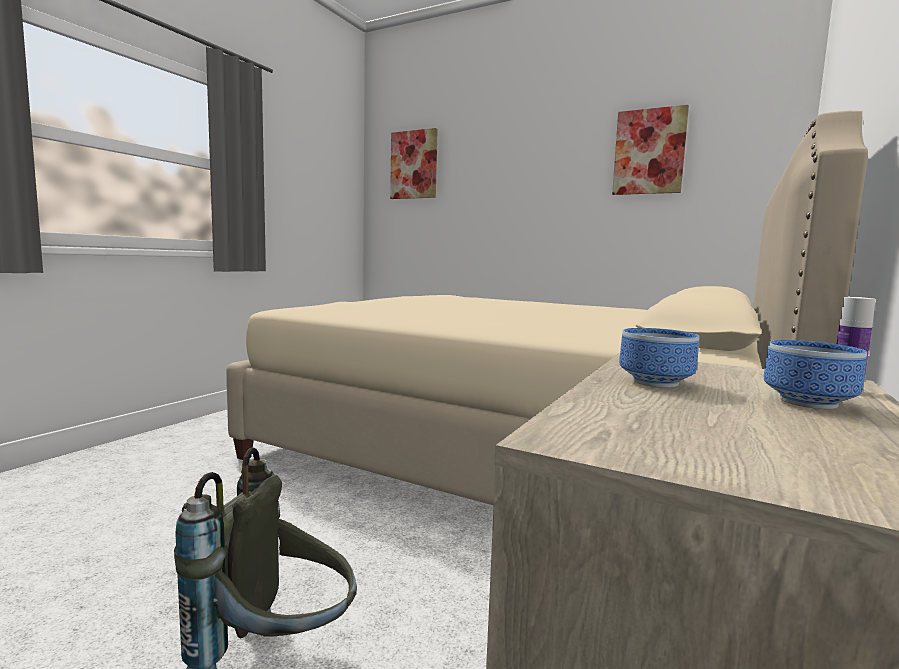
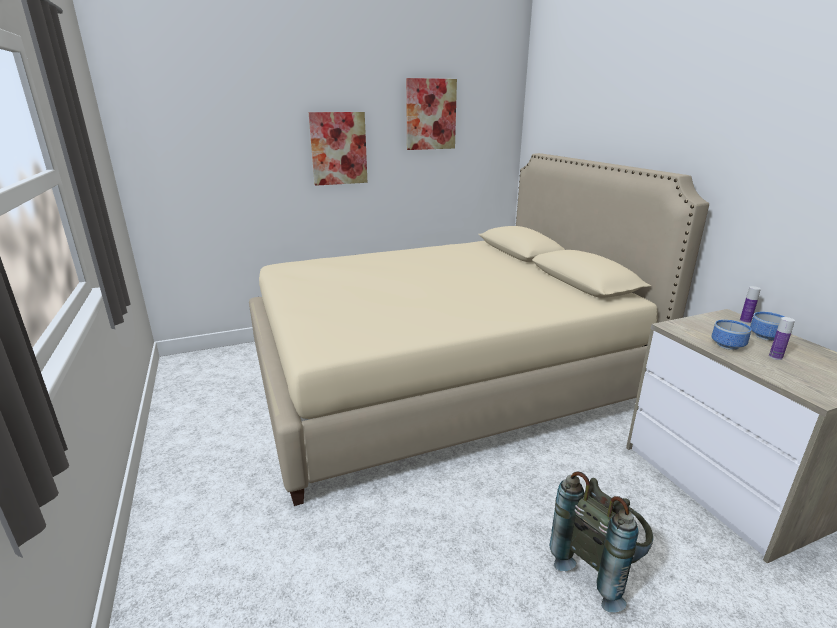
camera: 50 degrees left, 15 degrees up
picture [390,128,438,199] -> picture moved to [309,112,367,186]
none -> bottle [769,317,795,360]

